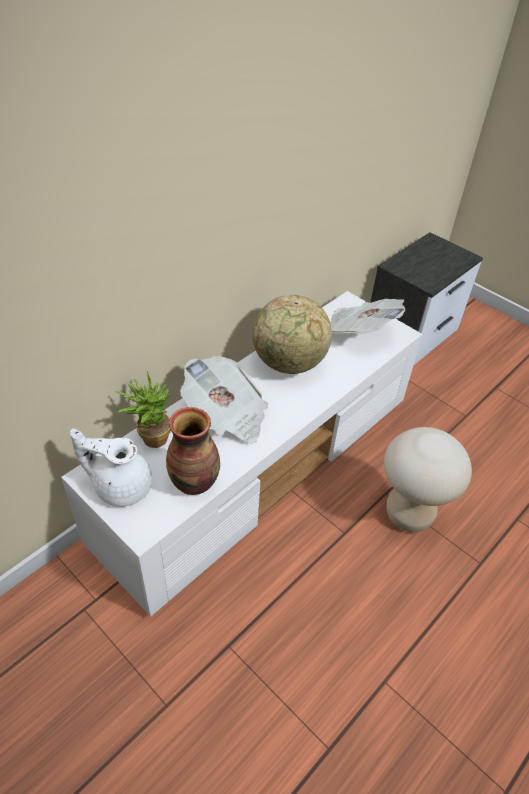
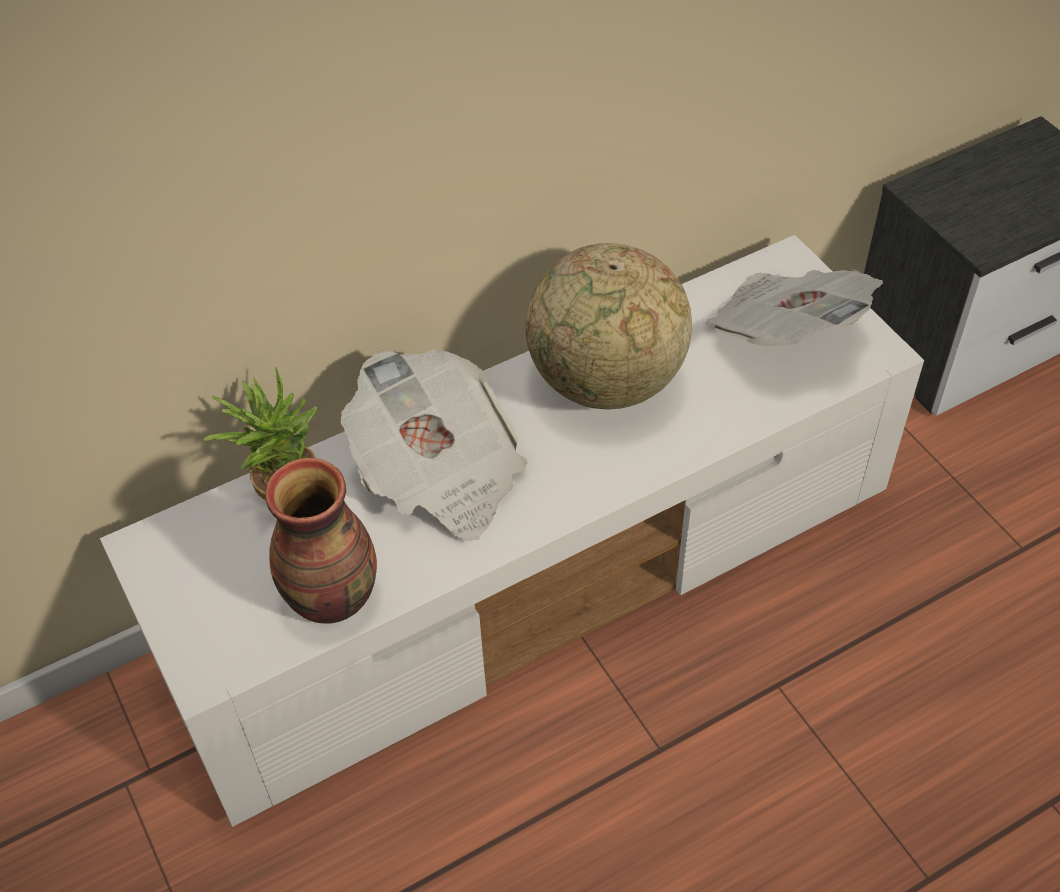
camera: 20 degrees right, 5 degrees up
white teapot [70,429,152,507] -> none
beige stool [384,427,472,532] -> none

